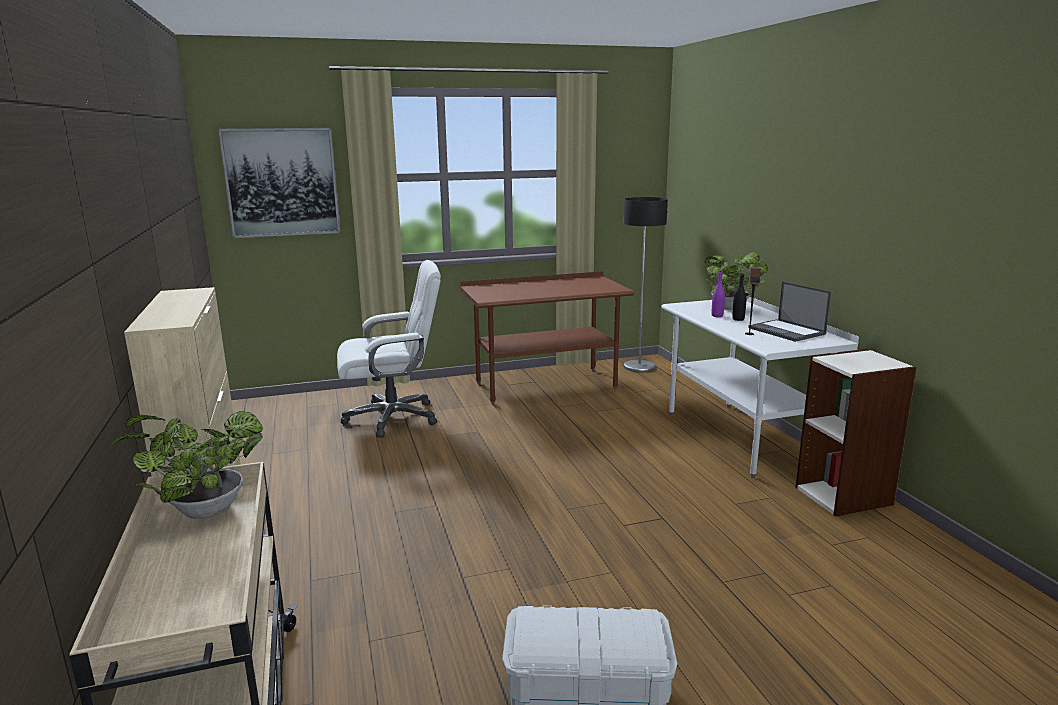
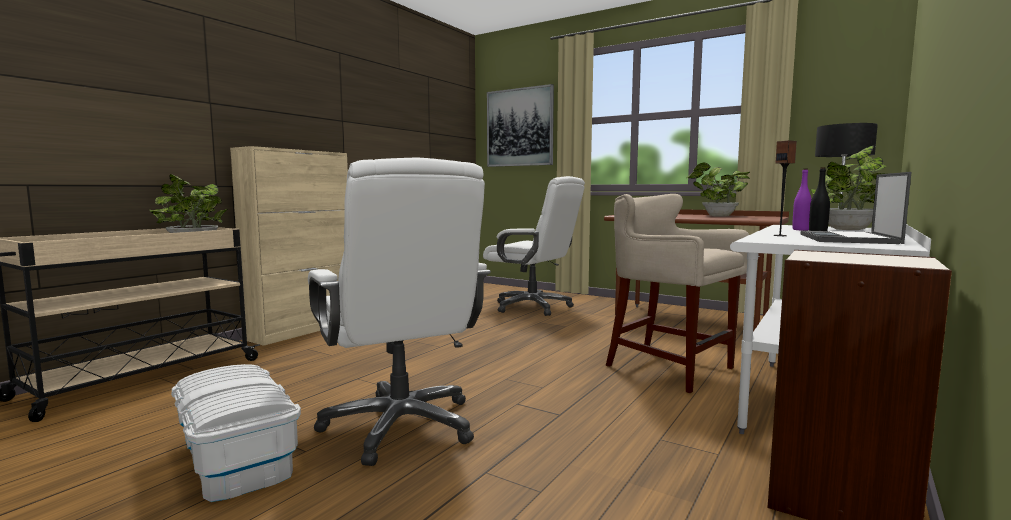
camera: 50 degrees right, 10 degrees down
none -> white office chair [308,158,491,466]
none -> beige stool [606,194,749,394]
none -> potted plant [687,162,750,217]

